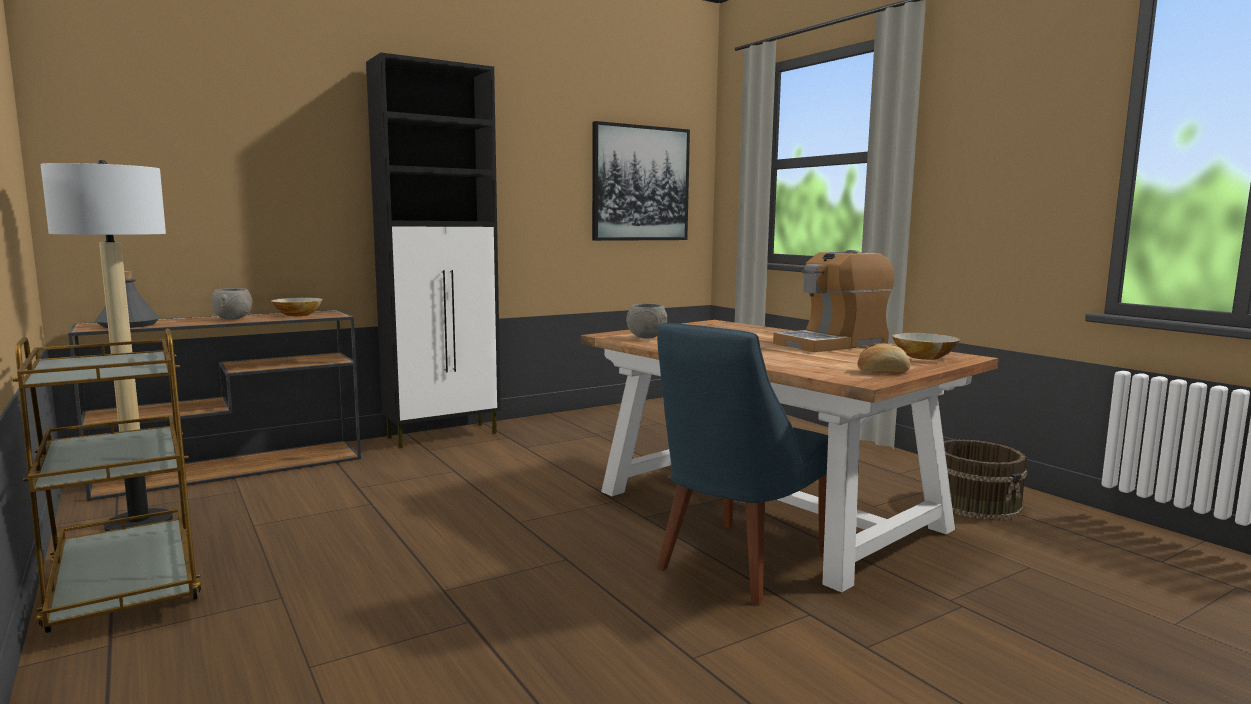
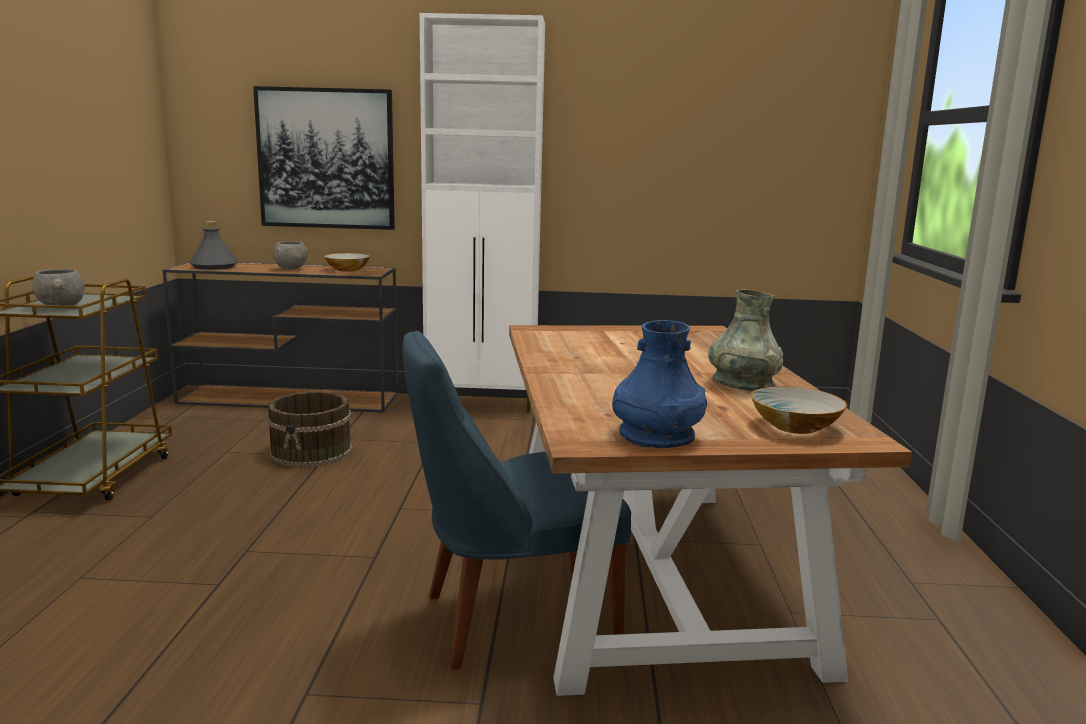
camera: 35 degrees right, 5 degrees up
floor lamp [41,160,173,531] -> none
black cabinet [366,52,501,448] -> white cabinet [420,13,545,413]
picture [592,121,690,241] -> picture moved to [253,86,395,230]
grey bowl [626,304,667,339] -> grey bowl moved to [32,269,85,306]
coffee machine [773,250,895,352] -> grey vase [708,289,783,391]
bread [857,343,911,372] -> blue vase [612,320,707,448]
brown bucket [944,440,1027,520] -> brown bucket moved to [267,392,352,467]

